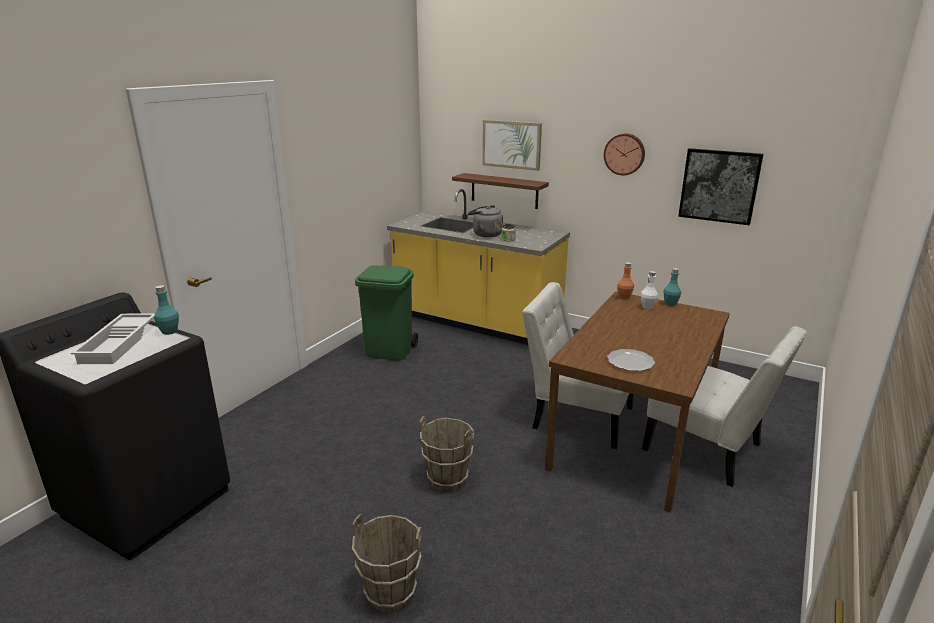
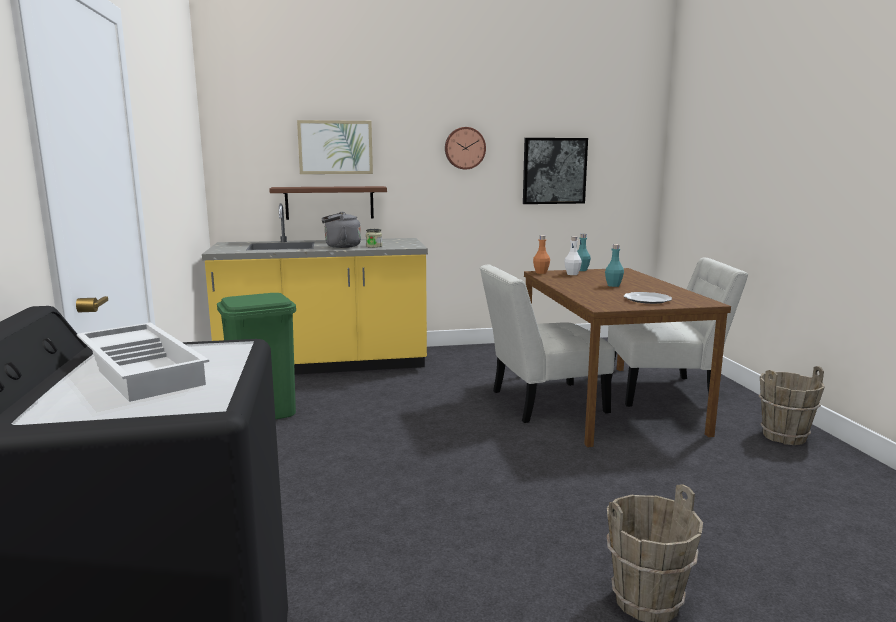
camera: 40 degrees left, 10 degrees down
turquoise bottle [154,285,179,335] -> turquoise bottle moved to [605,244,624,287]
brown bucket [420,416,474,492] -> brown bucket moved to [759,366,825,445]

